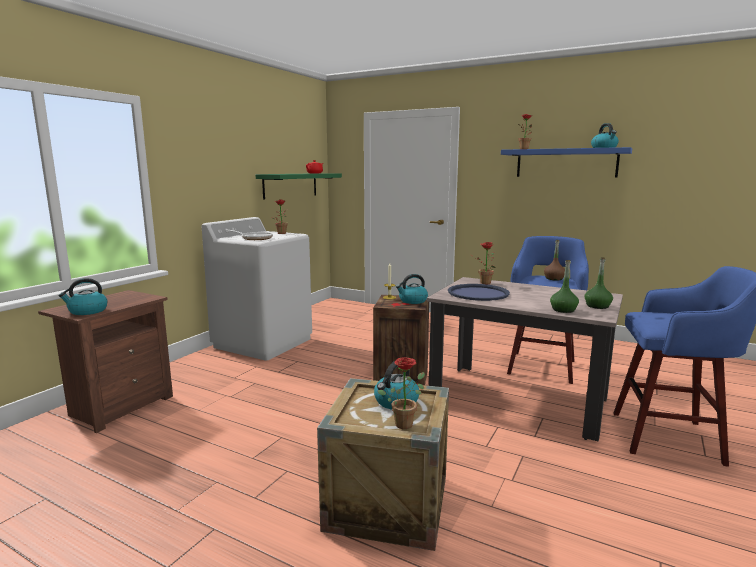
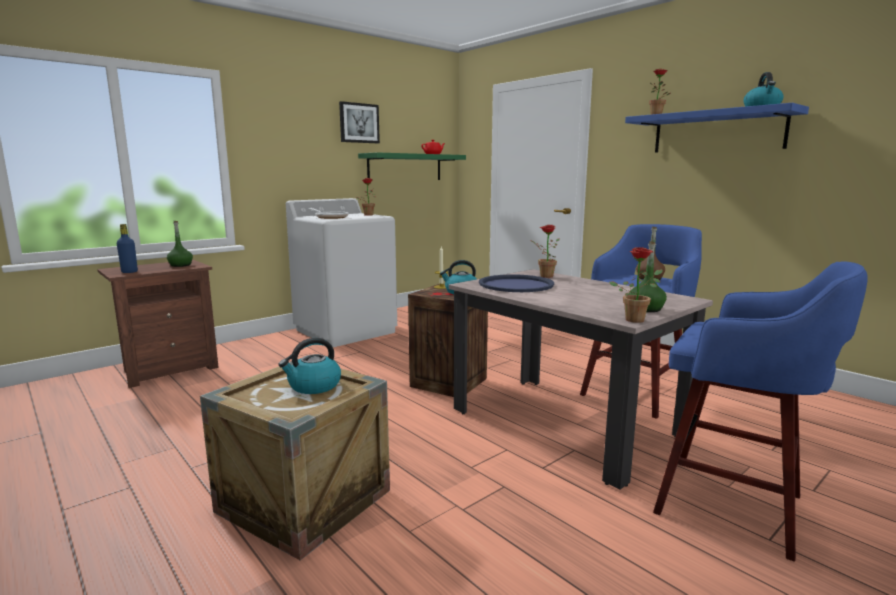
camera: 20 degrees right, 0 degrees up
kettle [58,278,108,315] -> blue bottle [117,224,138,273]
potted plant [378,357,425,429] -> potted plant moved to [609,247,663,323]
green bottle [550,260,579,313] -> green bottle moved to [167,221,193,267]
none -> picture [339,101,380,143]

